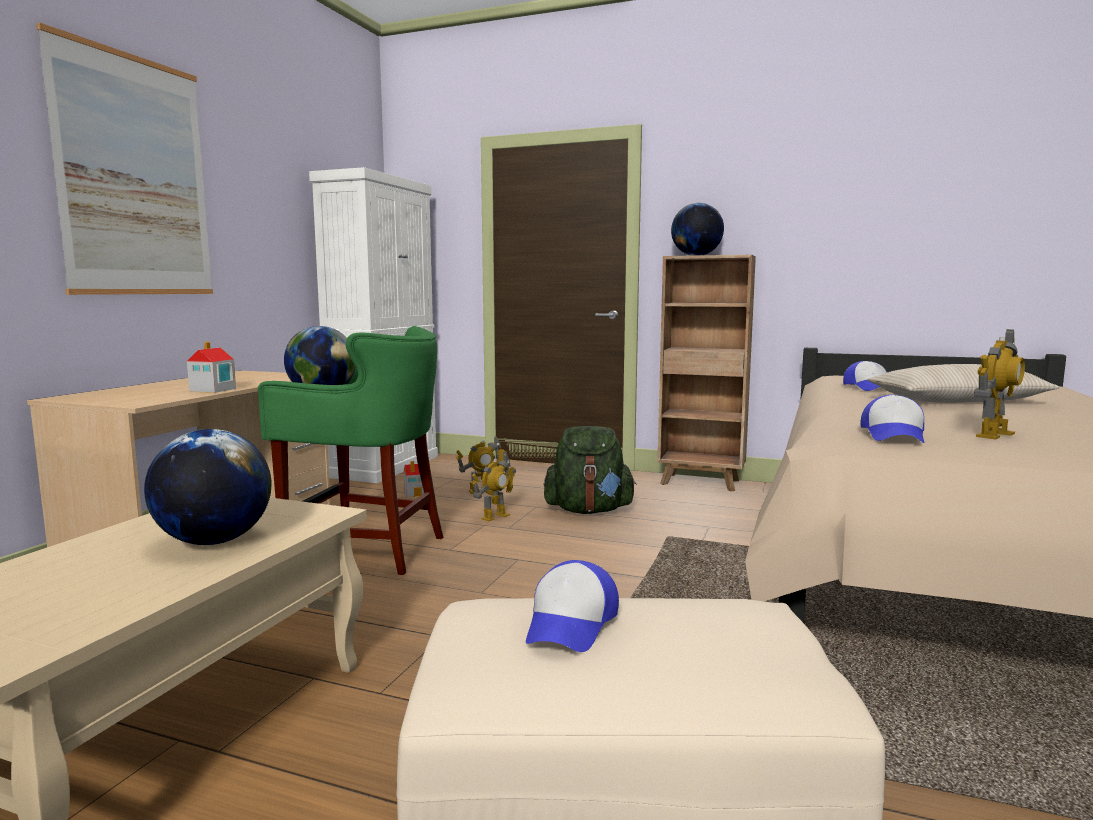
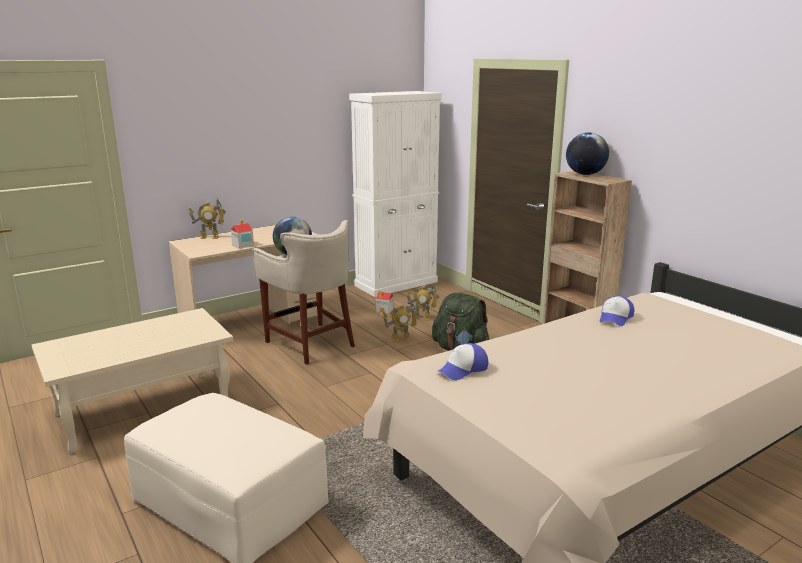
camera: 35 degrees right, 10 degrees up
picture [36,23,213,295] -> none
globe [144,429,272,545] -> none
green stool [258,326,443,575] -> beige stool [252,220,355,365]
cap [526,560,619,652] -> none
beige pillow [867,364,1060,403] -> none
toy robot [974,329,1025,440] -> toy robot moved to [189,199,226,239]

